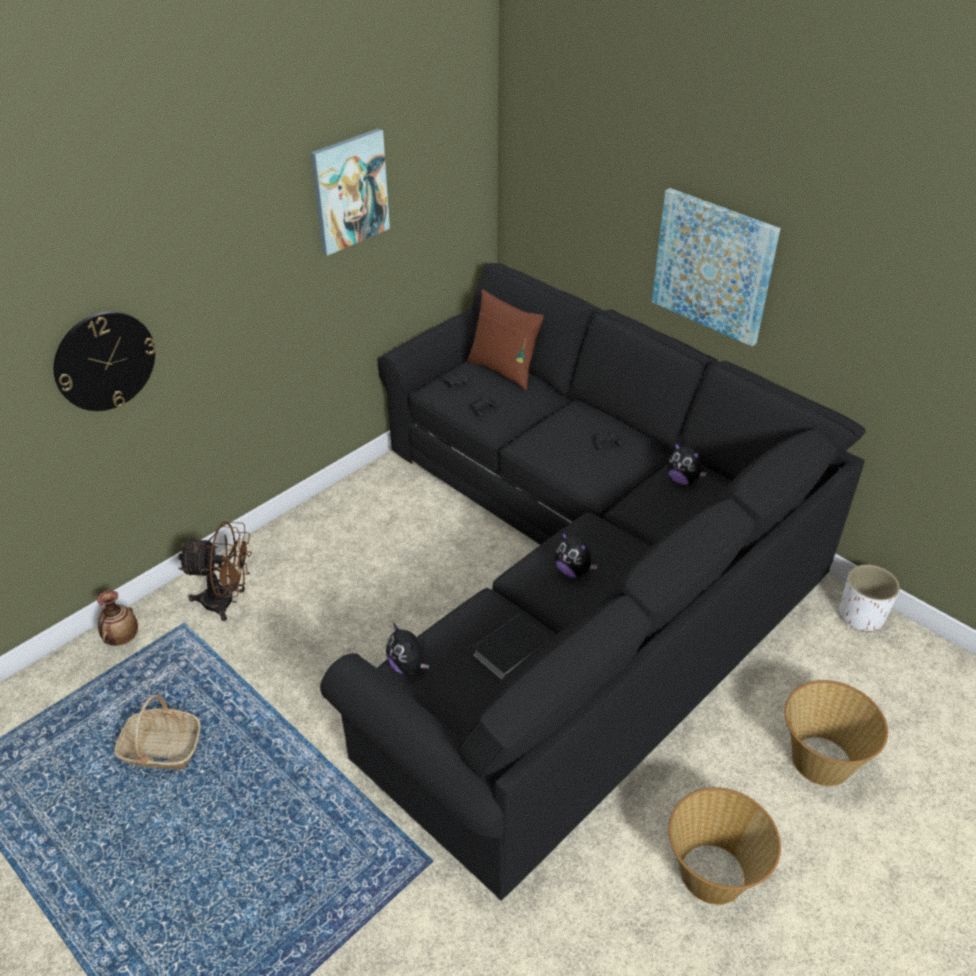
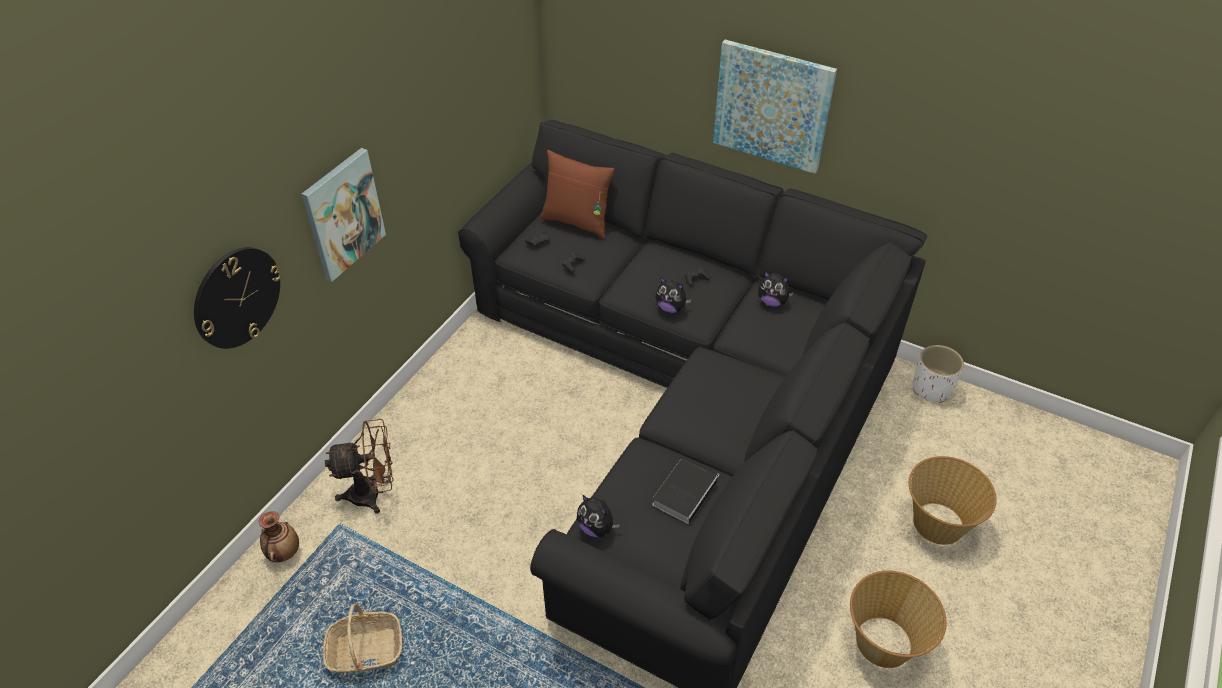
camera: 15 degrees left, 5 degrees up
picture [311,128,390,256] -> picture moved to [301,148,386,282]
plush toy [555,531,598,578] -> plush toy moved to [655,277,691,313]

